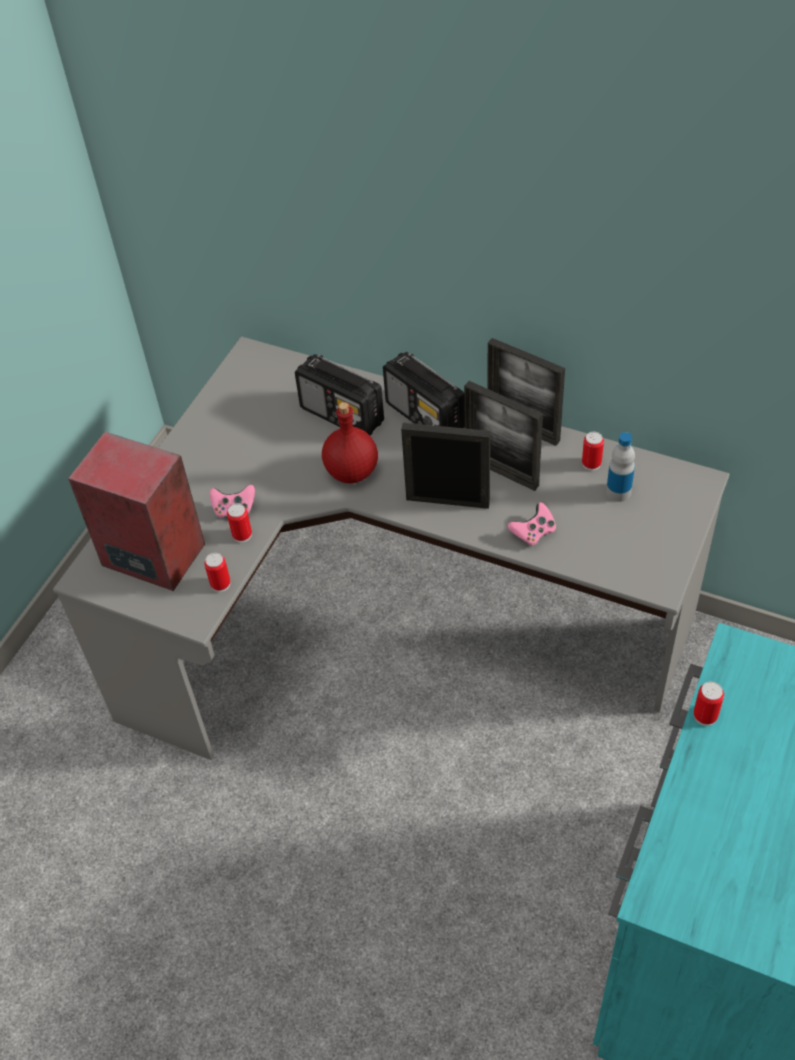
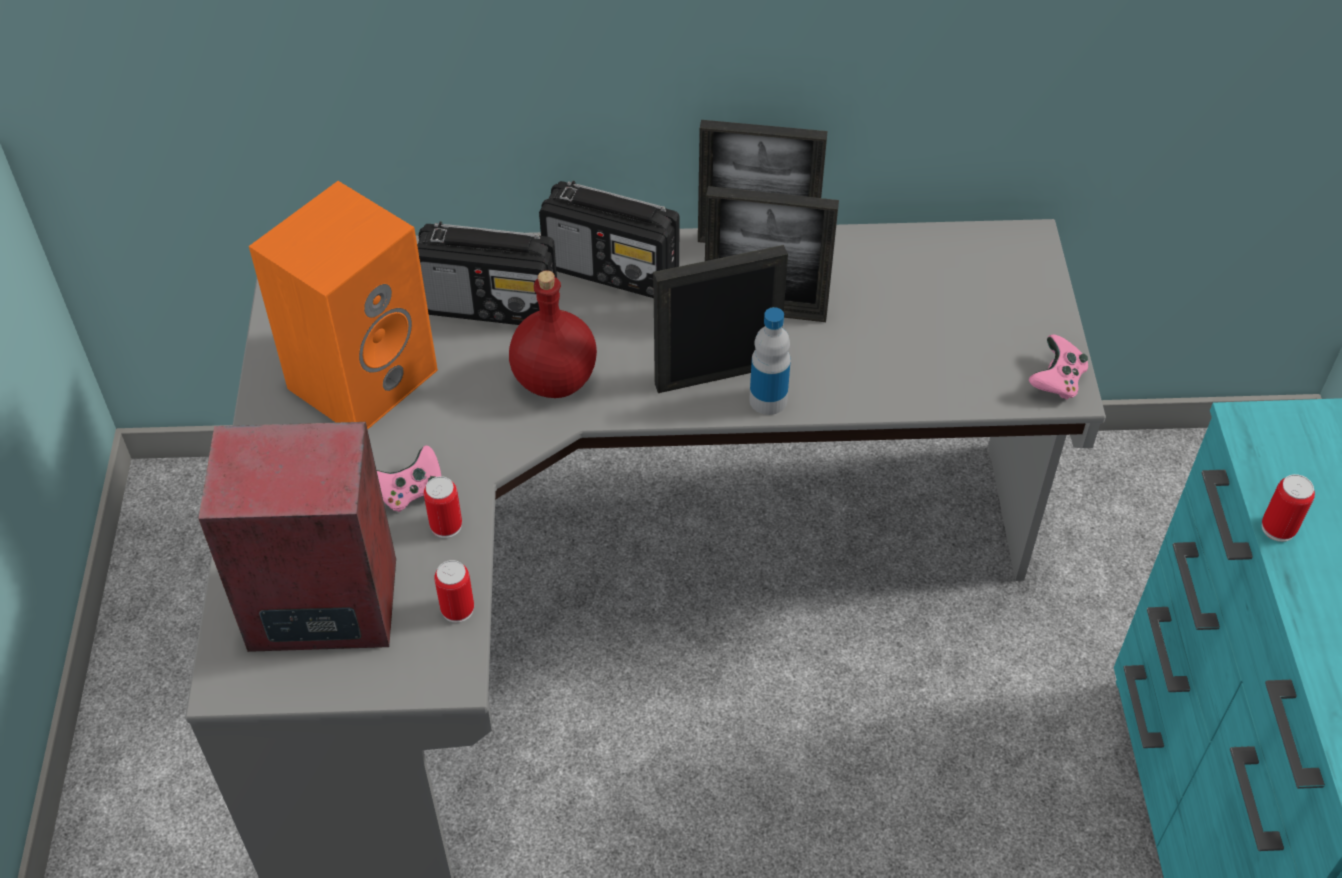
camera: 30 degrees left, 0 degrees up
pink game controller [507,502,556,546] -> pink game controller moved to [1029,335,1088,400]
can [582,432,604,471] -> none
bottle [606,432,635,502] -> bottle moved to [749,307,791,415]
none -> orange speaker [249,181,438,429]

